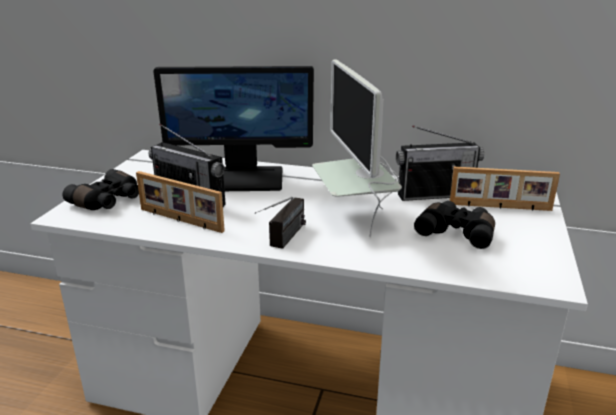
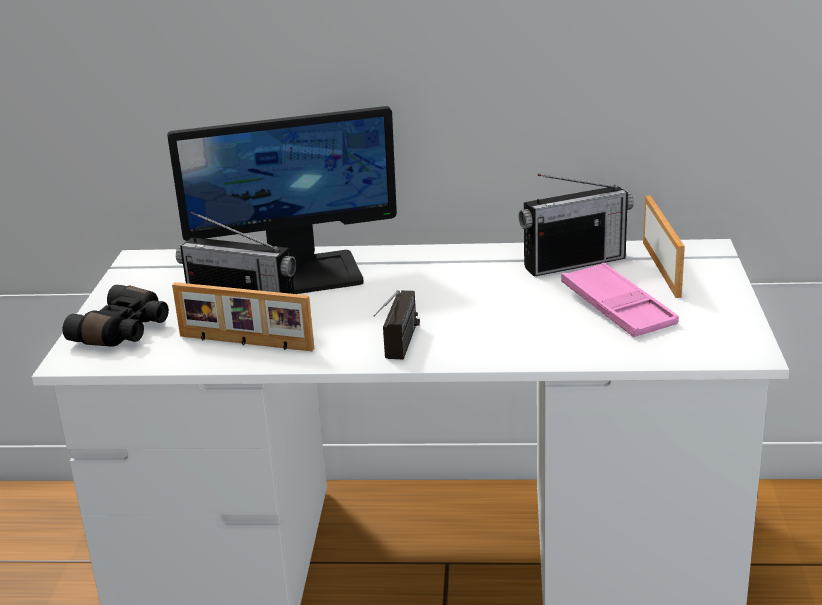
camera: 10 degrees left, 0 degrees up
monitor [312,60,402,237] -> none
black binoculars [414,201,495,249] -> pink tray [561,262,679,337]
picture frame [450,167,560,211] -> picture frame turned 90 degrees counterclockwise [643,195,685,298]

